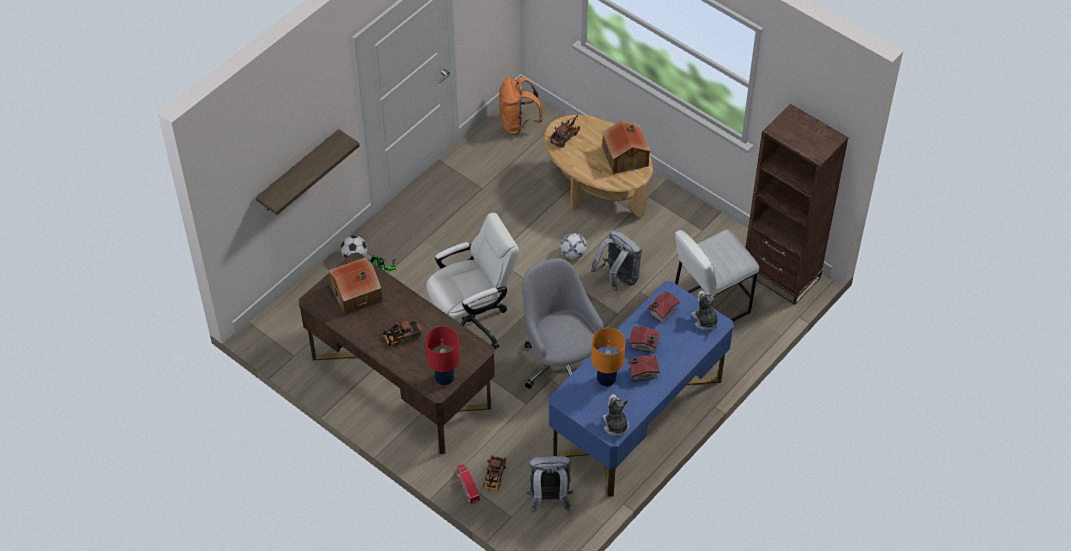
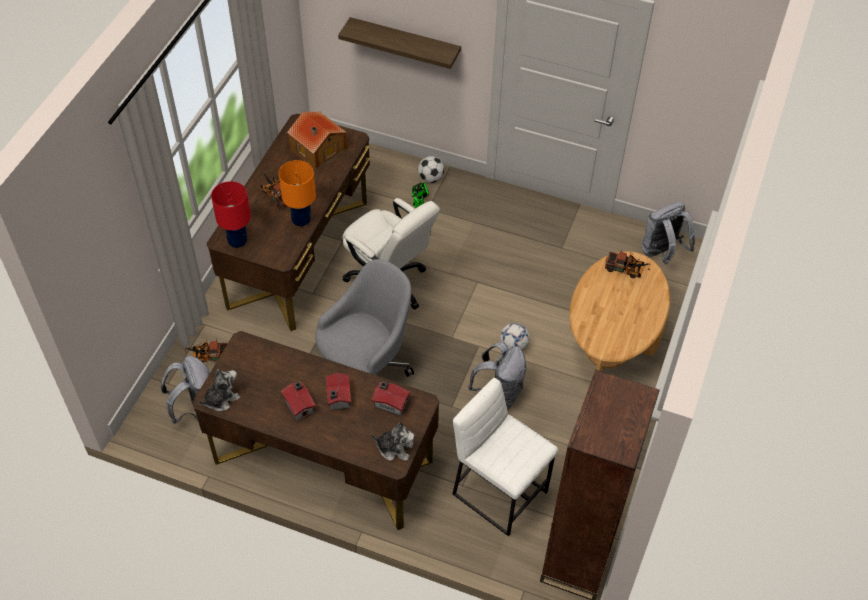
camera: 70 degrees right, 0 degrees up
toy truck [456,464,480,505] -> none
orange backpack [499,76,543,135] -> grey backpack [642,202,695,264]
blue desk [548,281,734,497] -> brown desk [192,331,439,530]
orange table lamp [591,328,625,387] -> orange table lamp moved to [279,160,316,226]
toy house [602,120,651,174] -> none
plush toy [691,290,718,330] -> plush toy turned 60 degrees clockwise [370,422,415,461]

